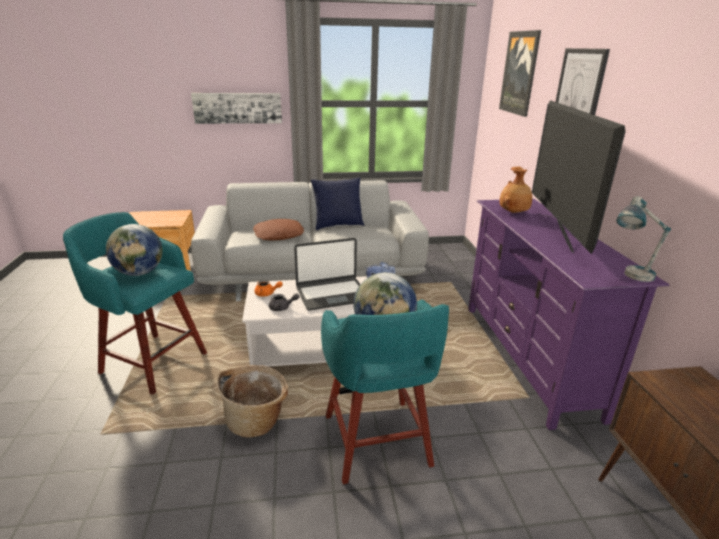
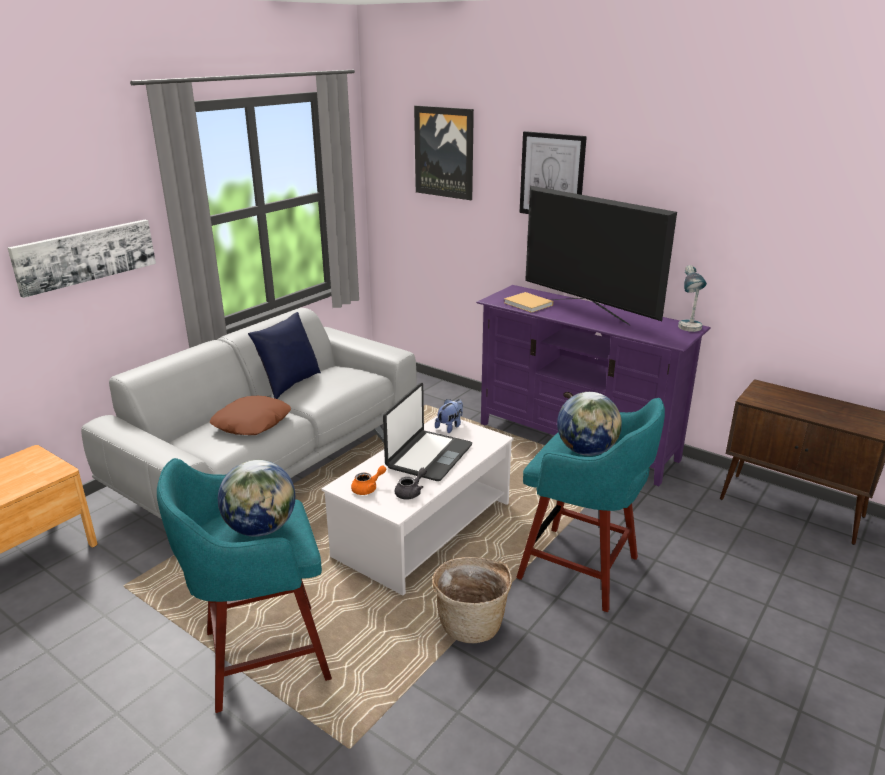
camera: 45 degrees left, 0 degrees up
brown vase [500,166,532,213] -> beige book [504,292,553,313]

